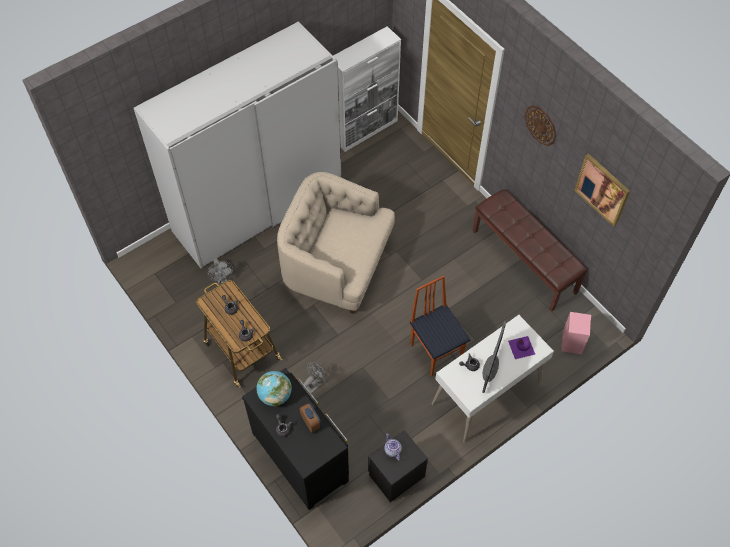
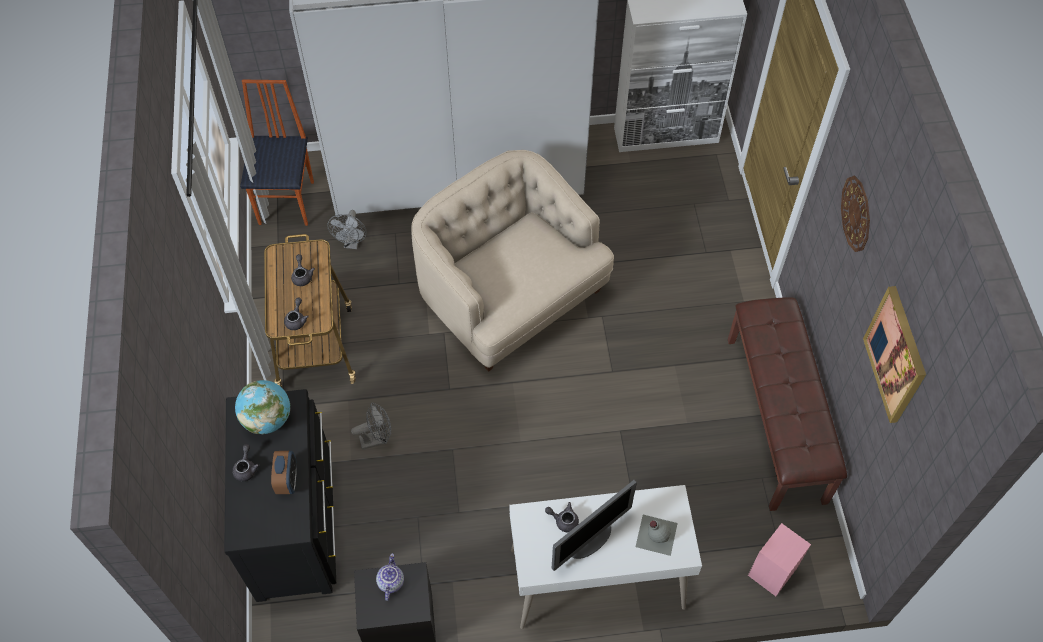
camera: 30 degrees right, 0 degrees up
chair [410,276,470,377] -> chair moved to [240,80,314,226]
purple bottle [508,336,535,359] -> grey bottle [636,515,678,556]

